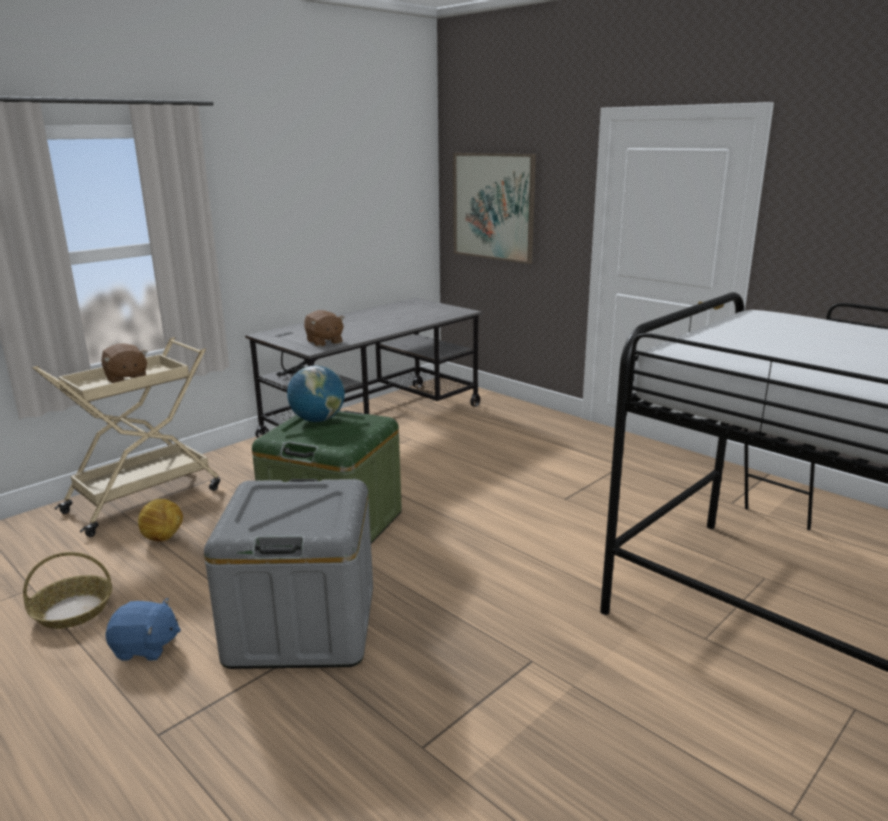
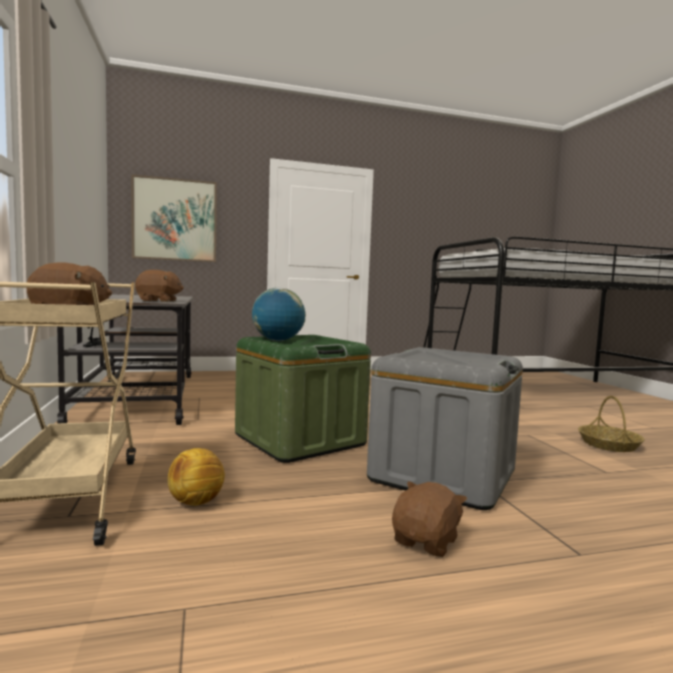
camera: 60 degrees left, 15 degrees down
basket [23,552,112,629] -> basket moved to [578,396,645,452]
blue plush toy [105,598,181,661] -> brown plush toy [392,481,467,557]

